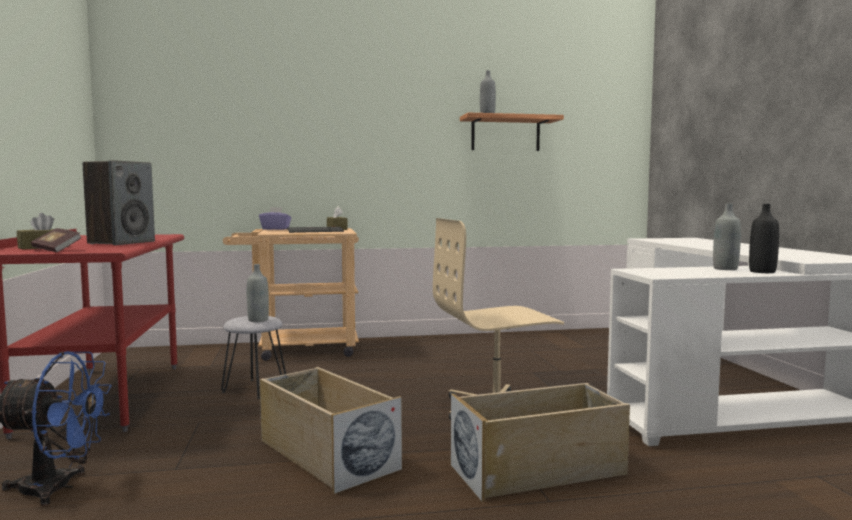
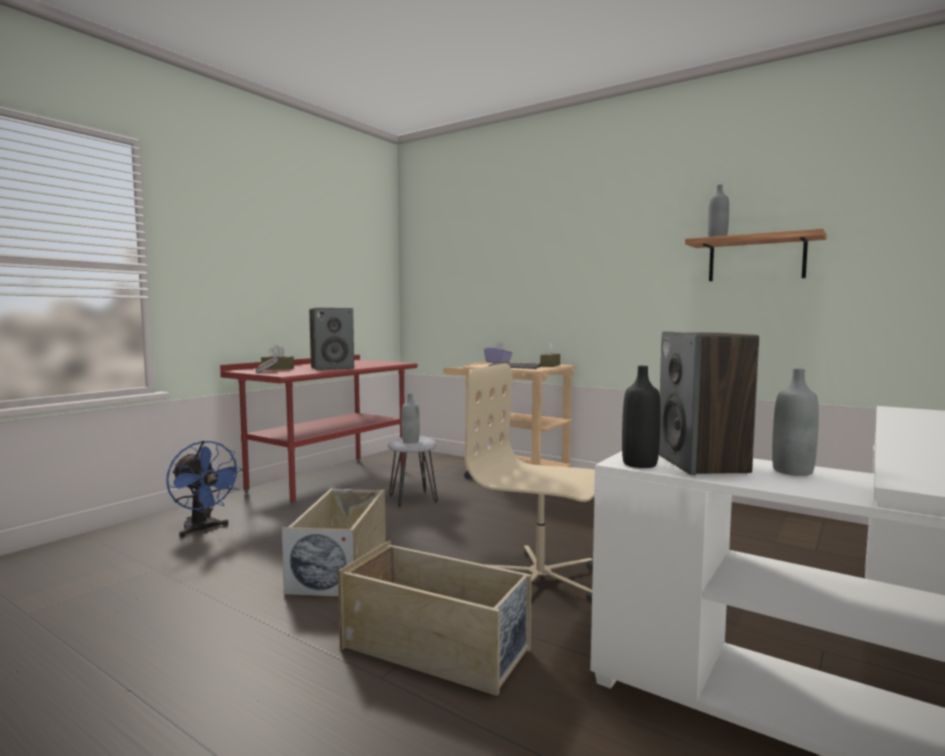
camera: 45 degrees right, 0 degrees up
black bottle [749,204,779,273] -> black bottle moved to [622,366,661,468]
none -> speaker [659,331,759,475]

